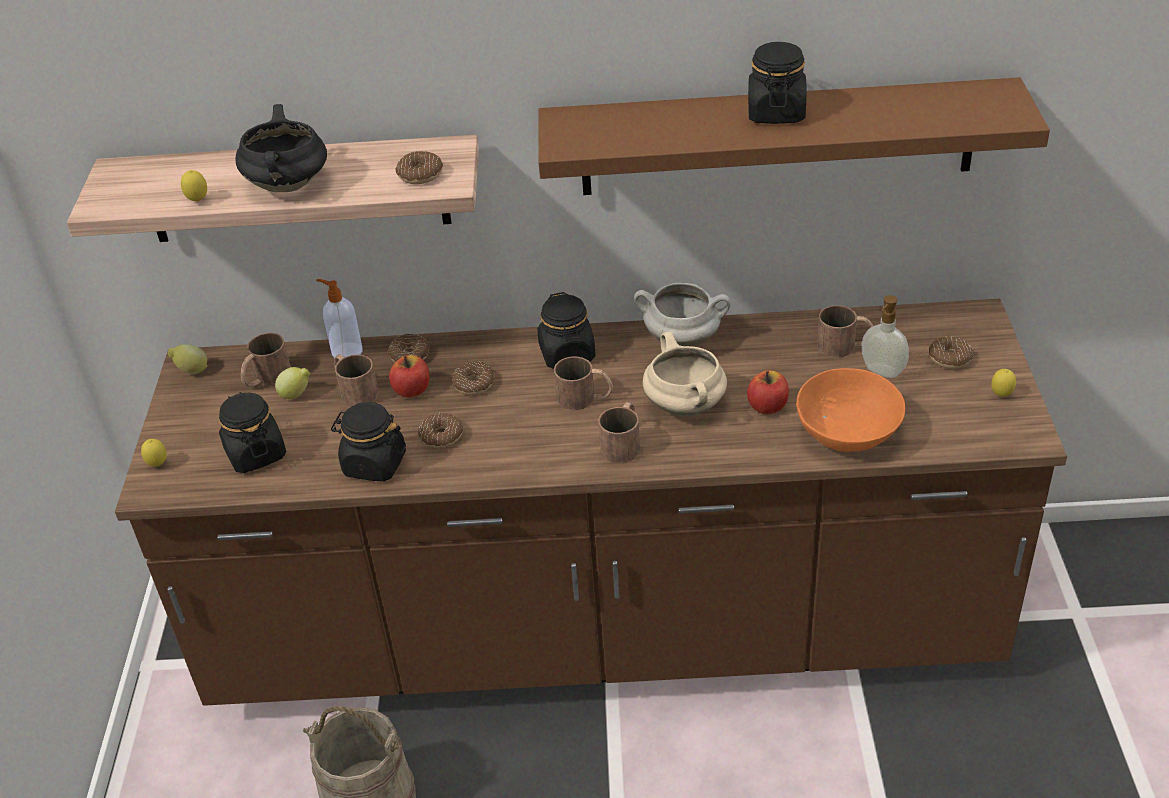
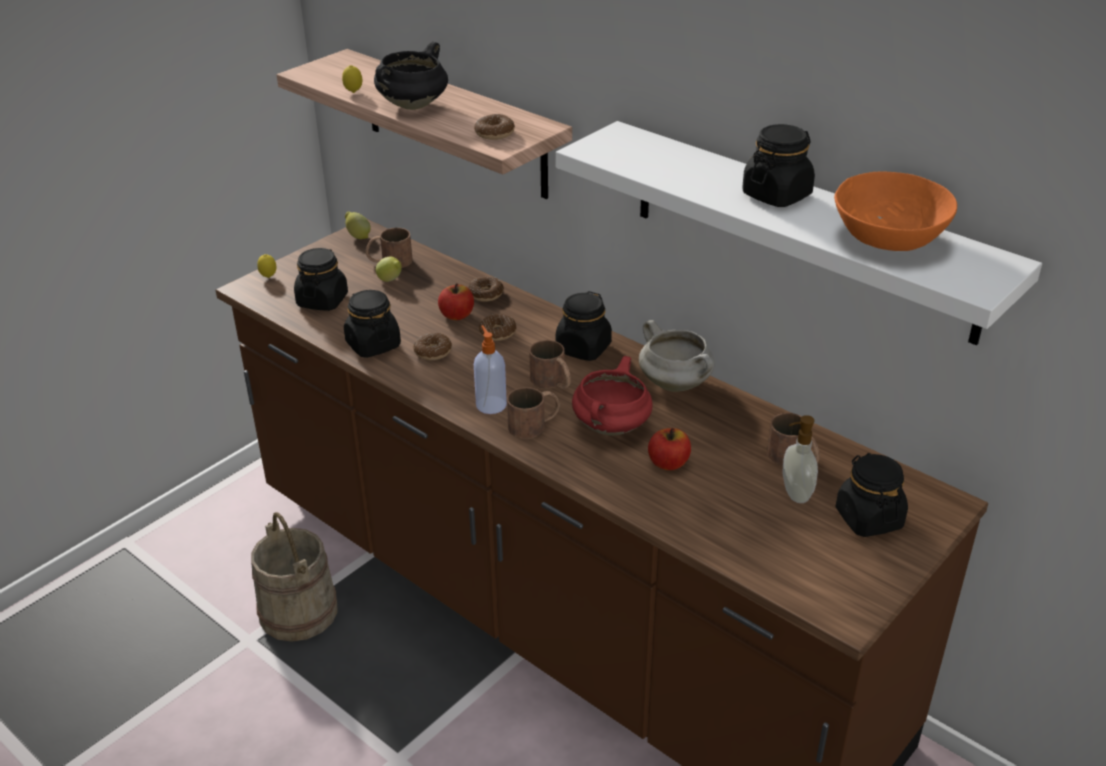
camera: 40 degrees right, 5 degrees down
soap dispenser [316,279,362,361] -> soap dispenser moved to [474,325,507,414]
brown mug [334,354,379,407] -> none
brown shelf [538,77,1050,195] -> white shelf [556,121,1042,345]
beige cooking pot [643,332,727,416] -> red cooking pot [572,356,653,436]
orange bowl [796,368,905,452] -> orange bowl moved to [834,172,957,251]
donut [929,336,973,369] -> black jar [836,453,908,537]
lemon [991,369,1016,397] -> none

